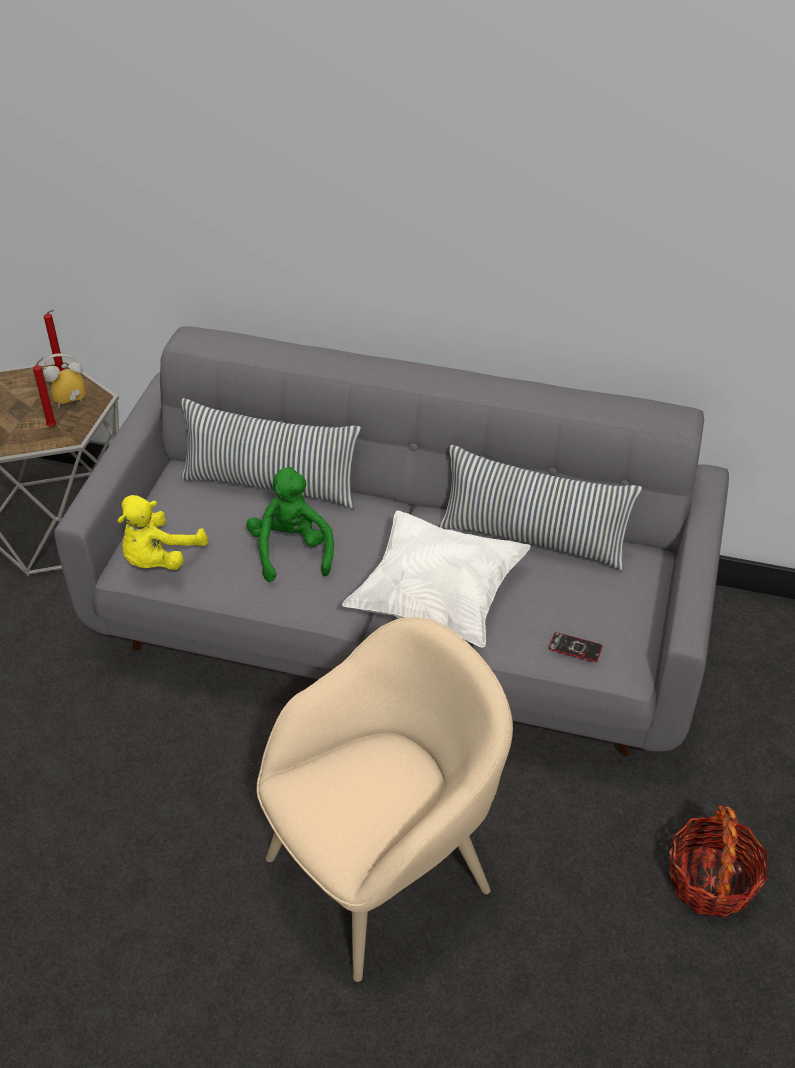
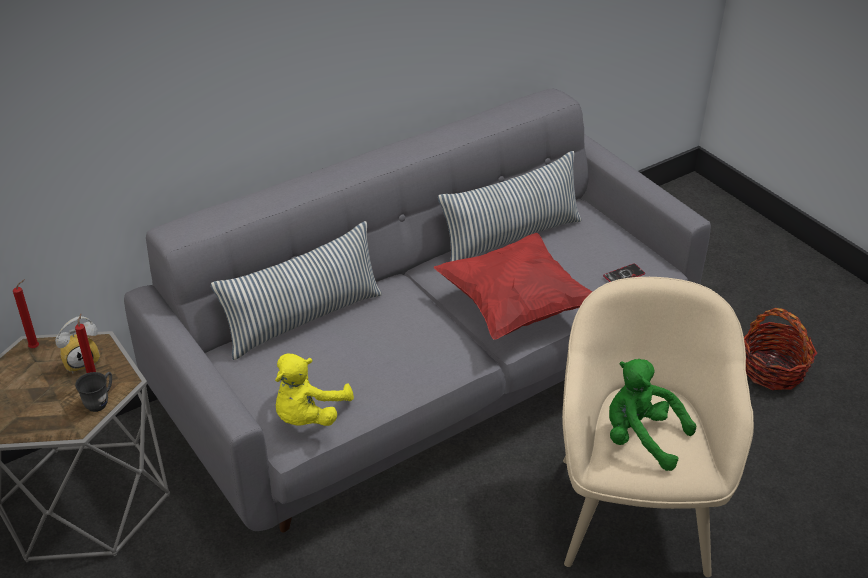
camera: 50 degrees left, 5 degrees down
alarm clock [43,354,86,408] -> alarm clock turned 135 degrees counterclockwise [55,316,100,373]
yellow plush toy [117,495,208,570] -> yellow plush toy turned 45 degrees clockwise [275,353,354,426]
green plush toy [246,467,334,582] -> green plush toy moved to [609,359,696,471]
white pillow [342,511,531,648] -> red pillow [434,233,592,340]
none -> grey mug [75,372,112,412]

